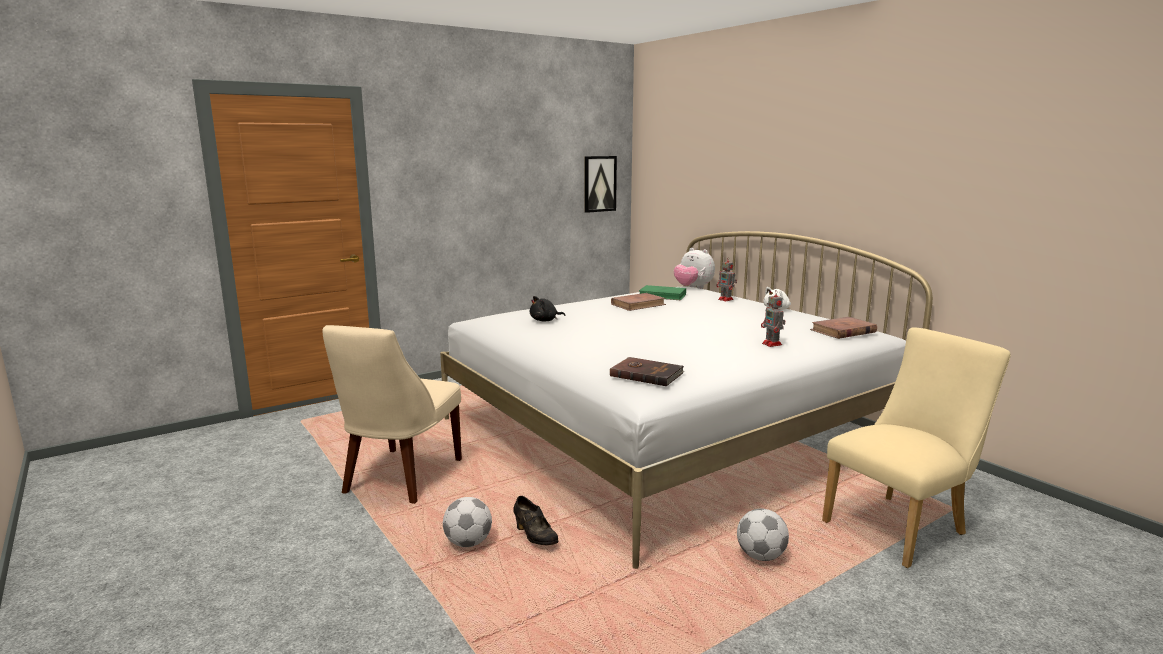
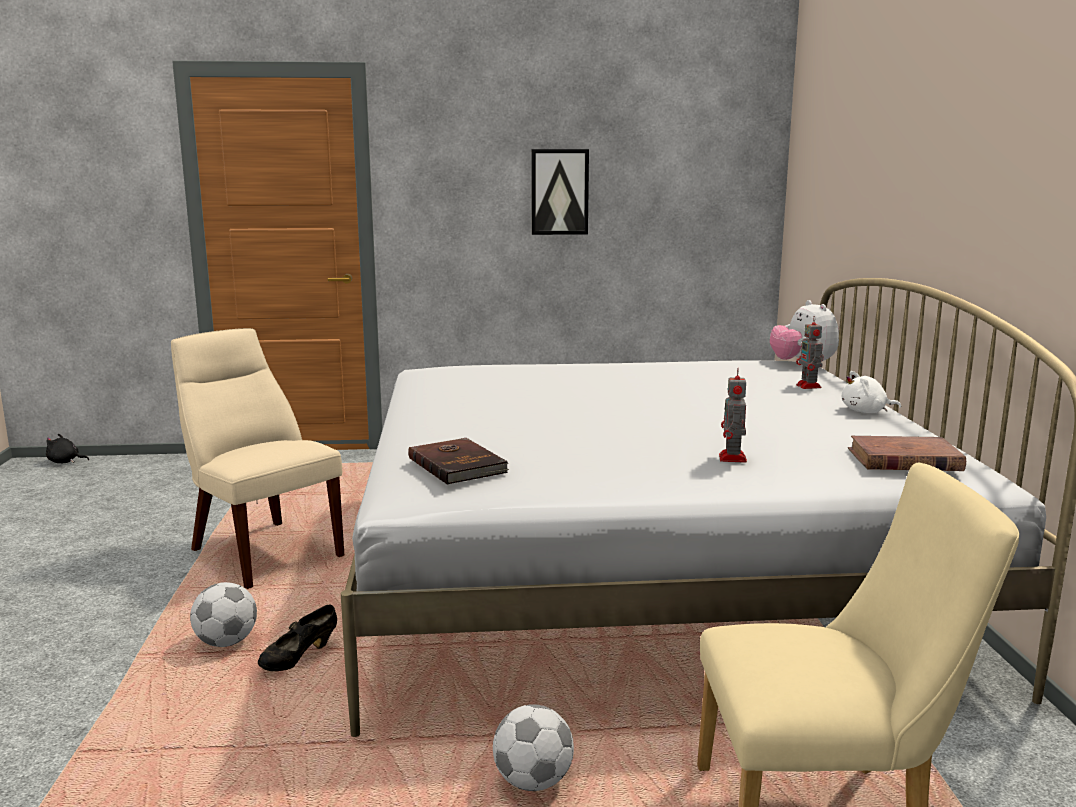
camera: 30 degrees right, 0 degrees up
beige chair [323,325,462,504] -> beige chair turned 90 degrees clockwise [171,328,344,589]
black shoe [513,496,558,545] -> black shoe turned 45 degrees clockwise [258,605,337,672]
black plush toy [530,296,565,321] -> black plush toy moved to [46,434,89,463]
picture [585,156,617,213] -> picture moved to [531,149,589,235]
brown book [611,293,666,311] -> none
green book [639,285,686,300] -> none

